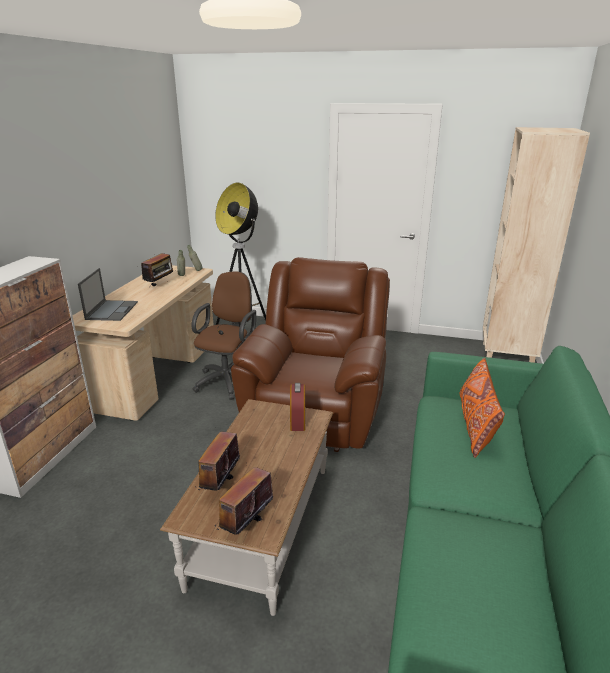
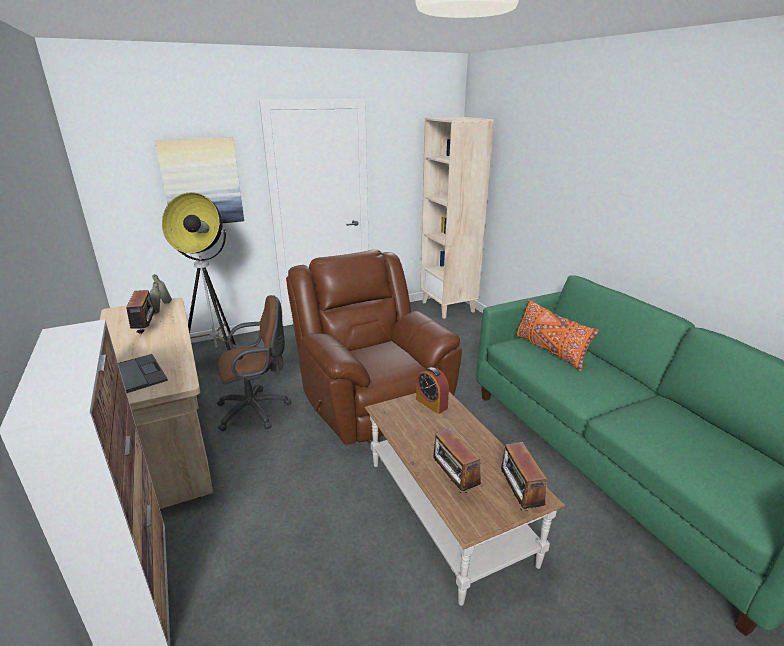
camera: 40 degrees left, 0 degrees up
brown office chair [192,271,256,400] -> brown office chair turned 90 degrees clockwise [217,295,291,431]
none -> picture [155,138,244,223]

